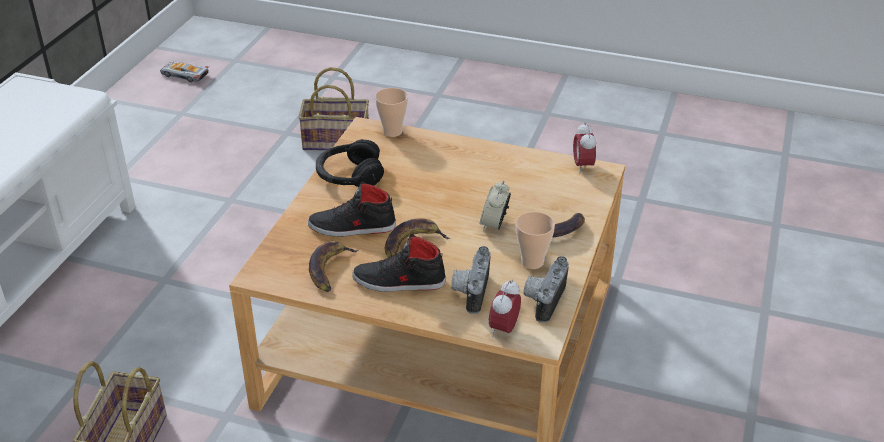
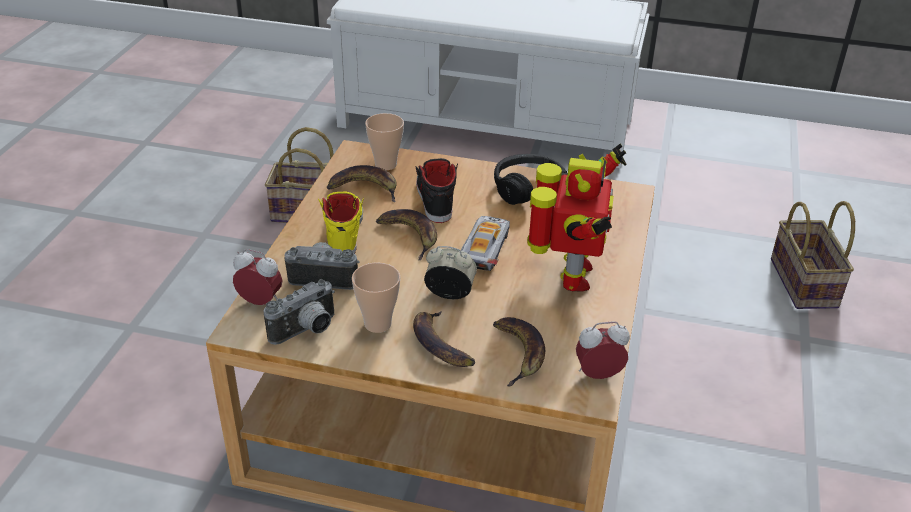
camera: 85 degrees right, 0 degrees up
toy car [160,62,209,82] -> toy car moved to [461,216,510,271]
black shoe [352,234,446,292] -> yellow shoe [318,192,364,254]
cup [375,88,408,137] -> cup moved to [365,113,404,171]
camera [523,256,569,323] -> camera turned 120 degrees clockwise [264,279,335,345]
none -> banana [493,317,545,386]
none -> toy robot [527,144,627,292]

